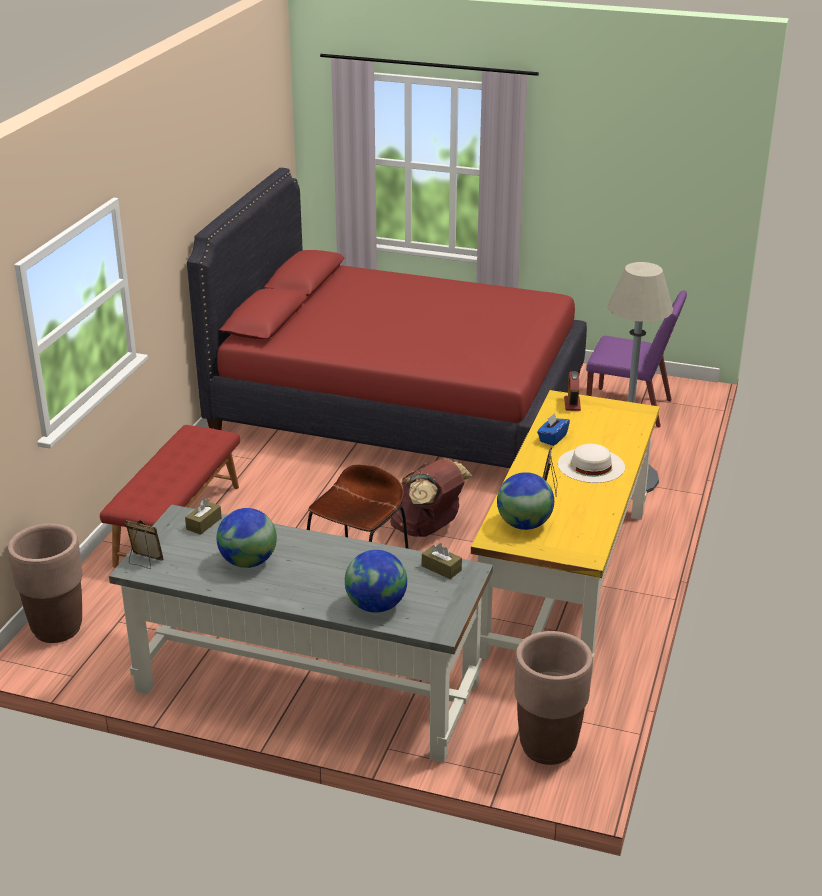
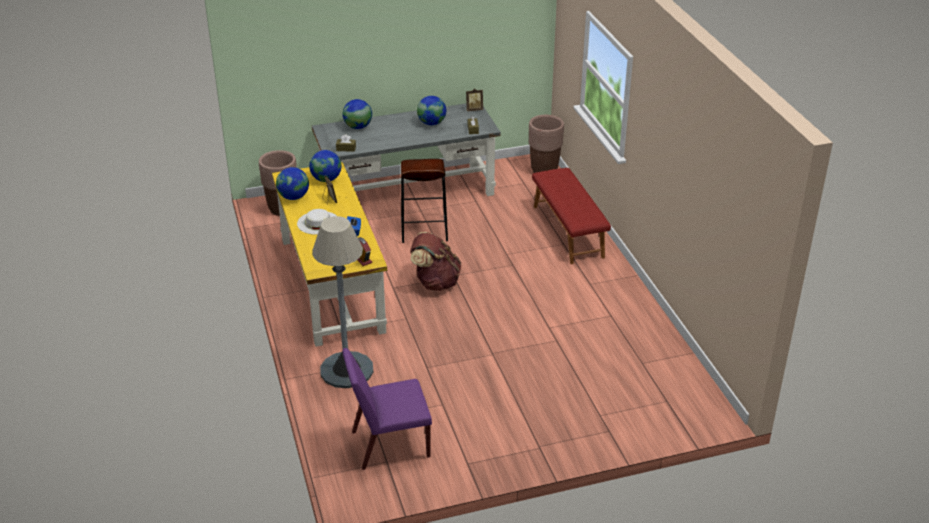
camera: 145 degrees right, 5 degrees up
red bed [187,168,587,468] -> none
none -> globe [276,167,309,200]

